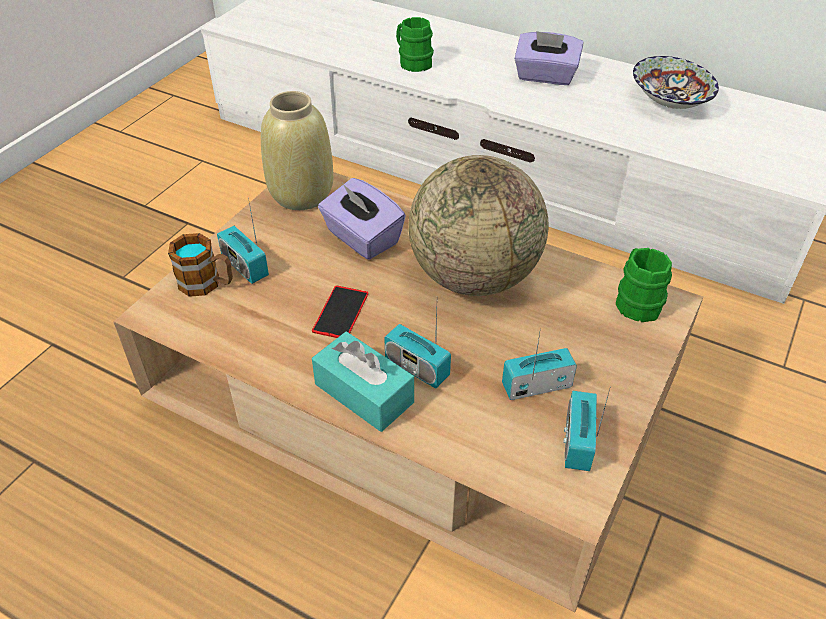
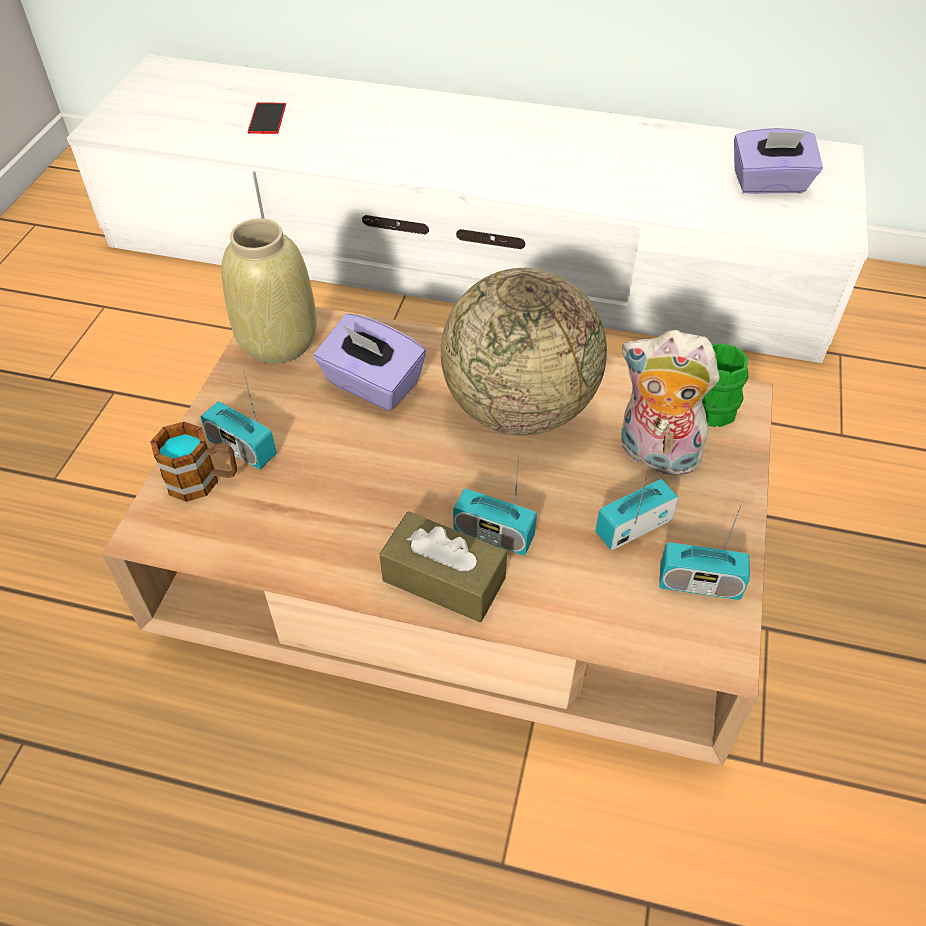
camera: 15 degrees left, 5 degrees up
phone [312,285,368,338] -> phone moved to [248,102,286,134]
turquoise tissue box [312,331,414,432] -> brown tissue box [380,512,507,622]
green mug [396,17,434,72] -> none
purple tissue box [514,31,583,85] -> purple tissue box moved to [734,128,823,194]
radio [564,389,610,471] -> radio turned 75 degrees counterclockwise [659,500,750,600]
bowl [633,56,719,109] -> none
none -> plush toy [621,330,720,479]

